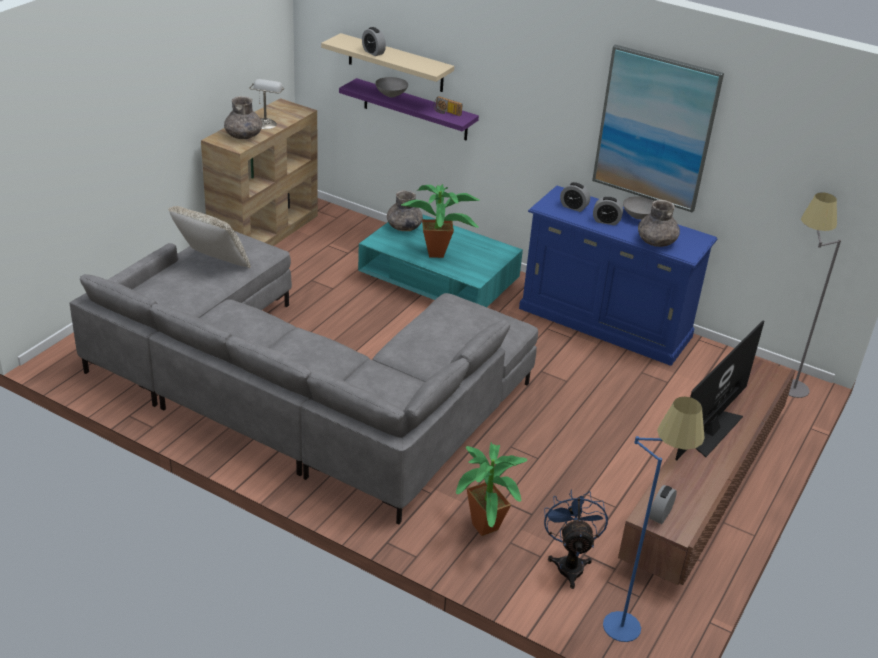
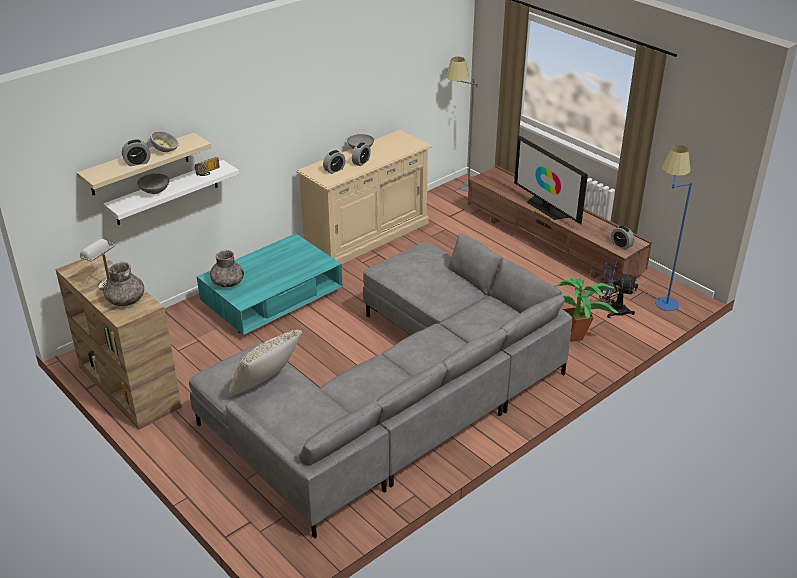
camera: 70 degrees left, 0 degrees up
purple shelf [339,78,479,140] -> white shelf [103,160,239,225]
potted plant [401,184,480,258] -> none
blue cabinet [519,186,717,366] -> beige cabinet [297,130,432,264]
picture [592,45,724,213] -> none
grey vase [638,200,680,247] -> none
none -> bowl [150,131,179,152]

